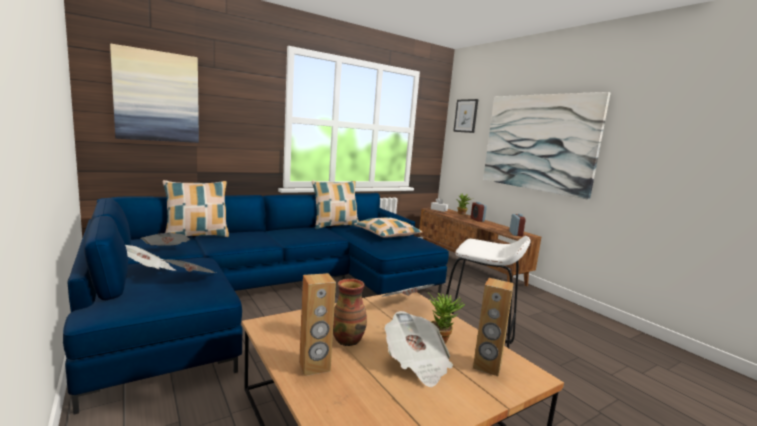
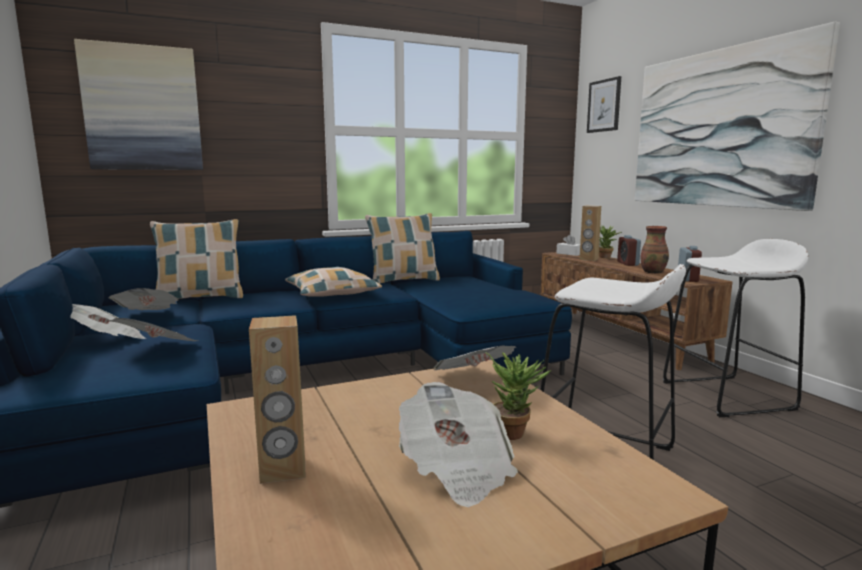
camera: 10 degrees right, 0 degrees up
vase [333,279,367,346] -> vase moved to [641,226,669,273]
pillow [354,217,422,238] -> pillow moved to [285,267,382,297]
brown speaker [473,278,514,376] -> brown speaker moved to [579,205,601,261]
none -> white stool [662,239,808,417]

